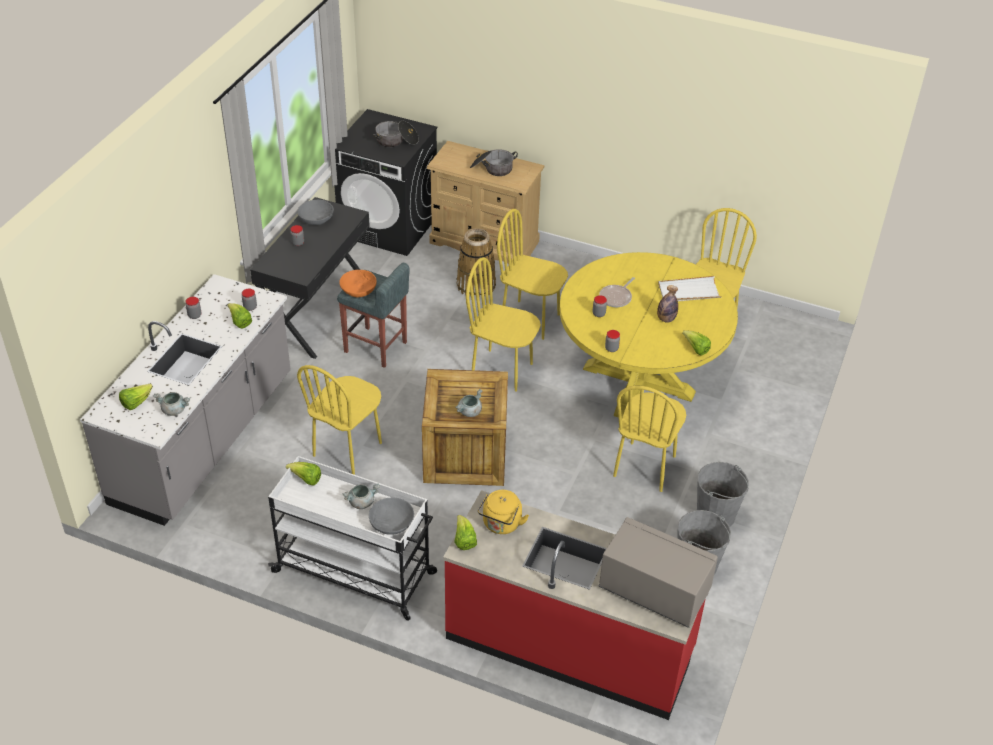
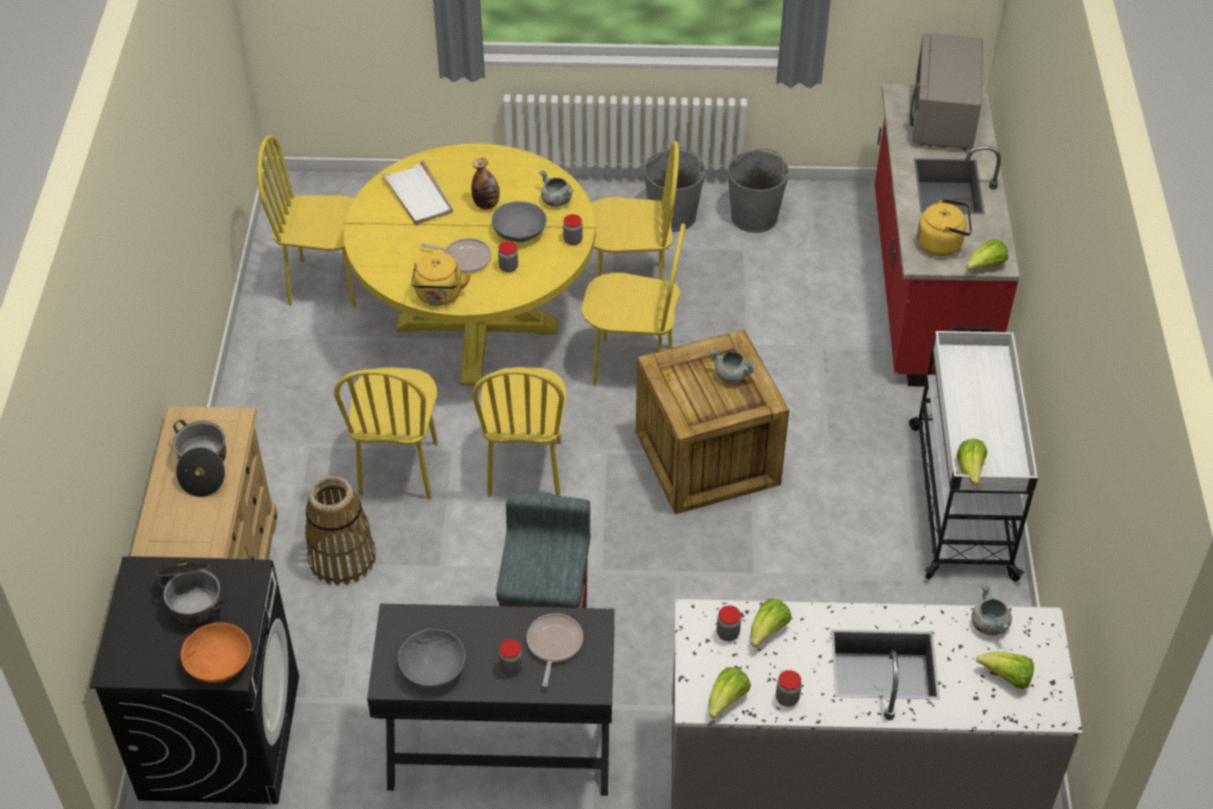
camera: 110 degrees left, 5 degrees up
yellow chair [297,365,382,475] -> yellow chair moved to [582,223,686,386]
orange bowl [339,270,377,297] -> orange bowl moved to [181,623,251,683]
grey cooking pot [343,483,380,509] -> grey cooking pot moved to [539,170,574,207]
grey bowl [369,497,414,535] -> grey bowl moved to [492,201,547,242]
lettuce [682,330,711,356] -> lettuce moved to [709,667,751,719]
none -> yellow kettle [411,252,471,306]
none -> frying pan [527,613,583,687]

